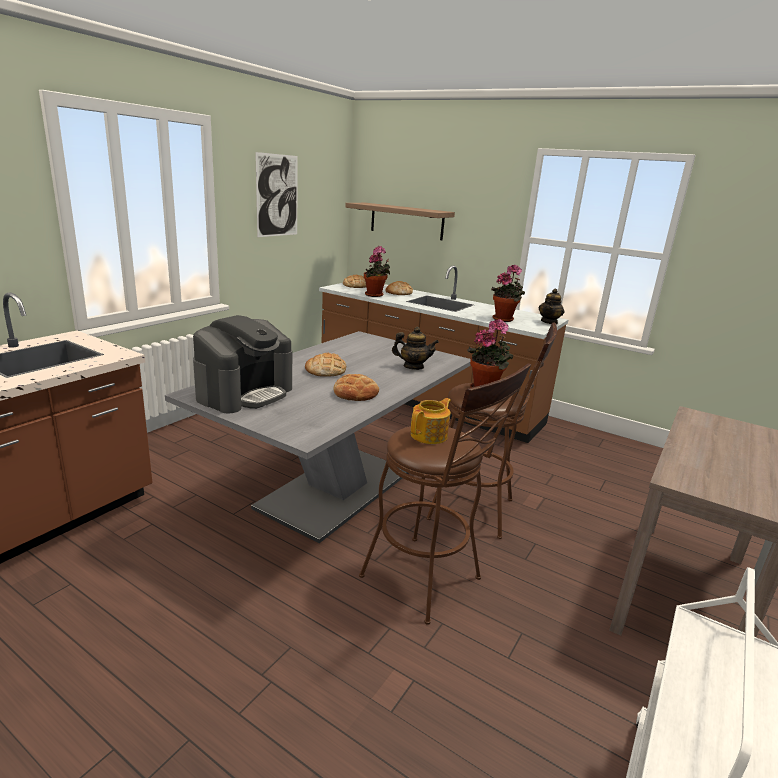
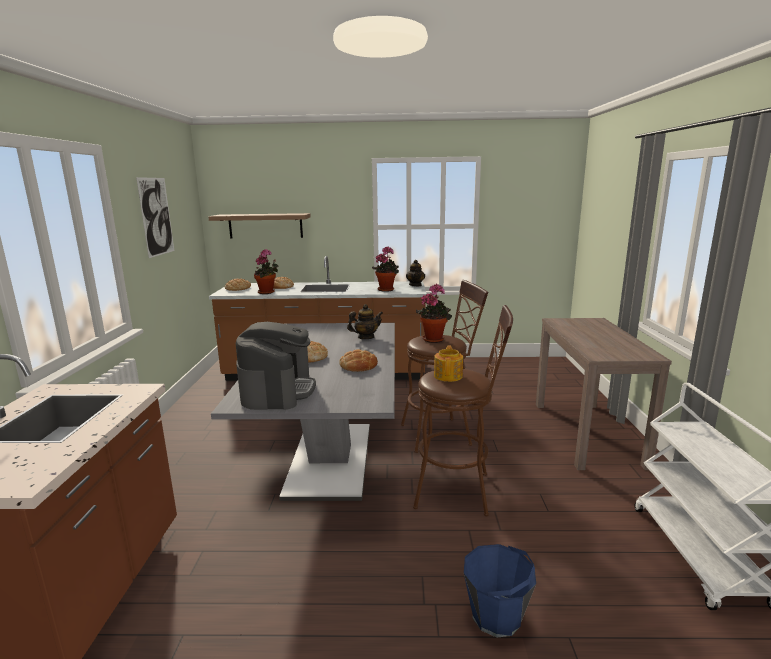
camera: 30 degrees left, 5 degrees down
none -> blue bucket [464,544,536,638]

